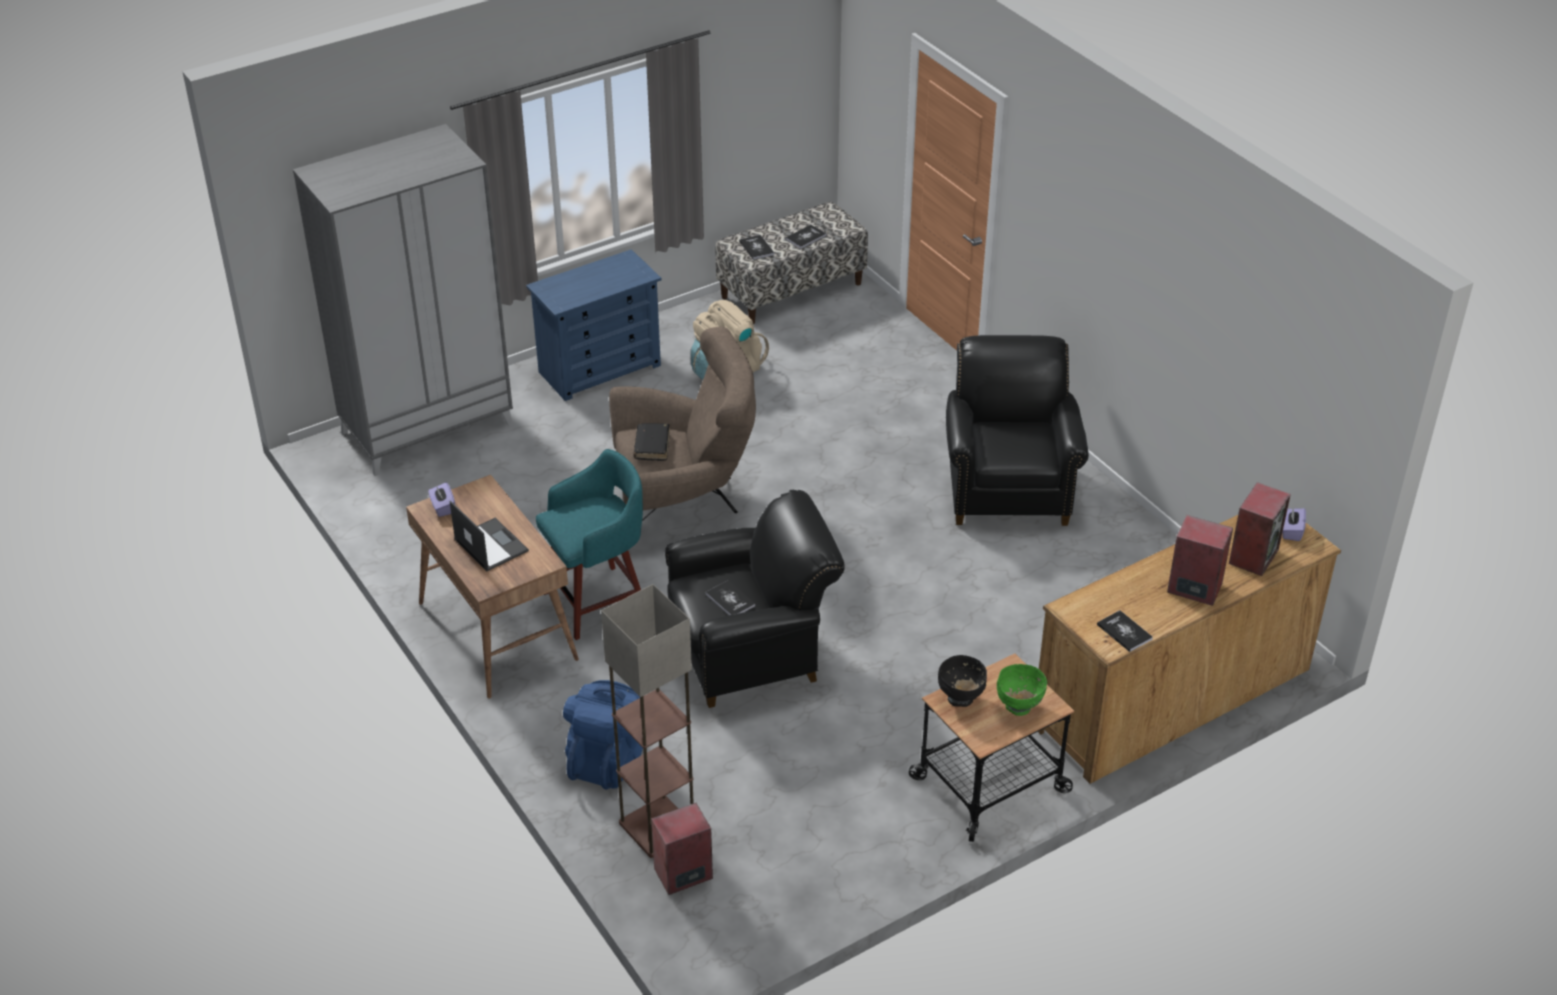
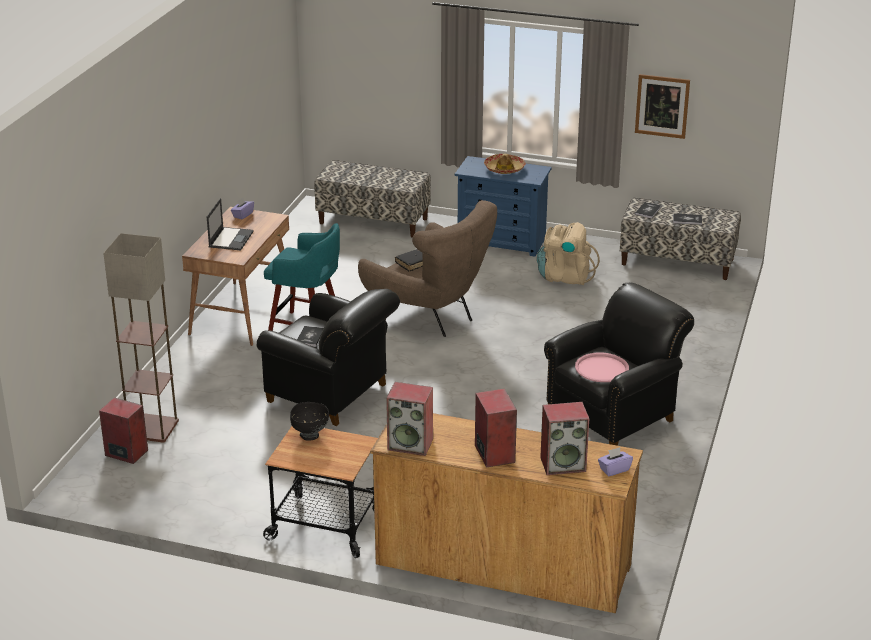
camera: 50 degrees right, 10 degrees down
grey wardrobe [293,124,513,476] -> bench [314,160,431,238]
blue backpack [563,680,643,790] -> none
green bowl [997,664,1047,716] -> none
book [1097,610,1153,652] -> speaker [386,382,433,456]
none -> hat [484,154,526,174]
none -> pink tray [575,352,629,382]
none -> picture [635,74,690,139]

